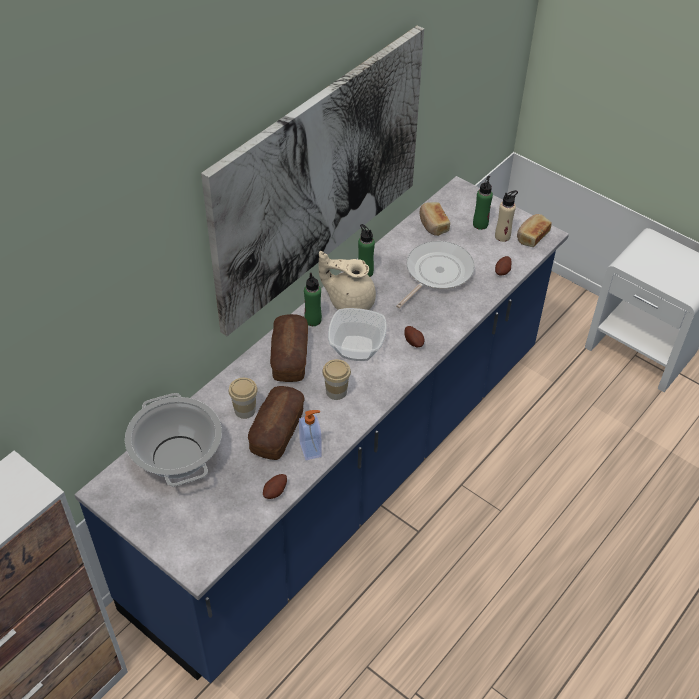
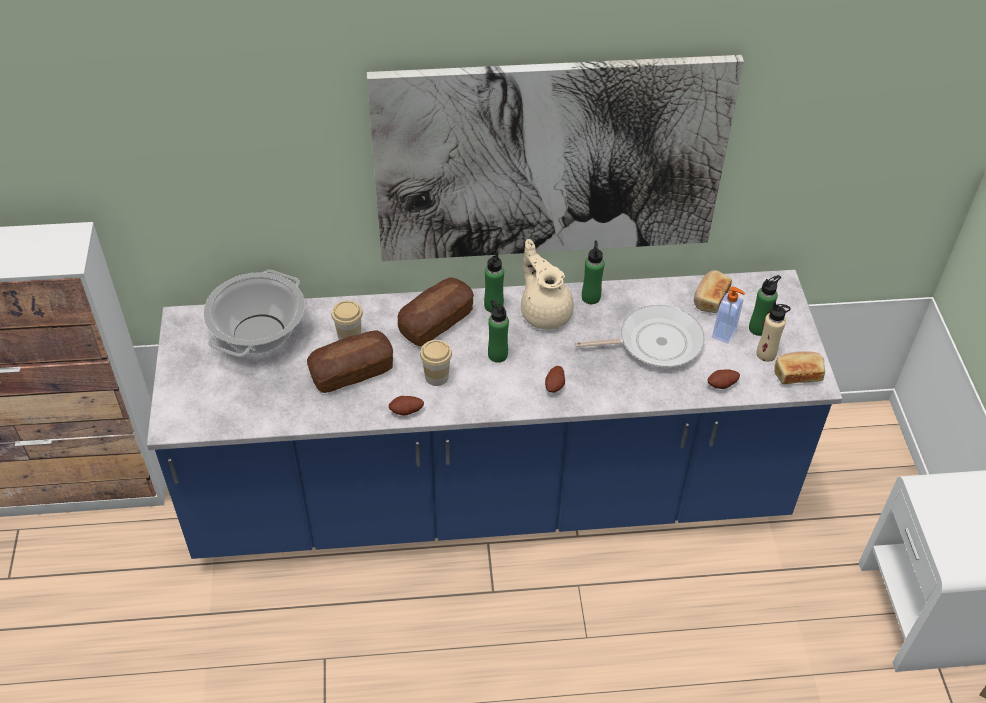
camera: 45 degrees right, 0 degrees up
potato [263,474,287,499] -> potato moved to [389,396,424,415]
soap dispenser [299,410,322,460] -> soap dispenser moved to [712,286,745,344]
bowl [328,308,387,361] -> green bottle [488,300,509,363]

